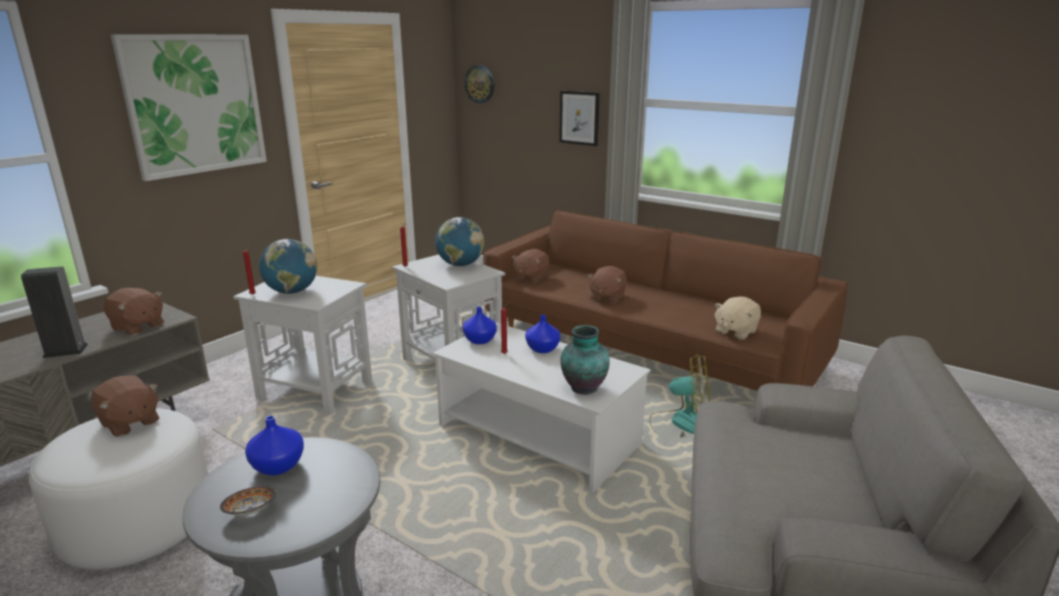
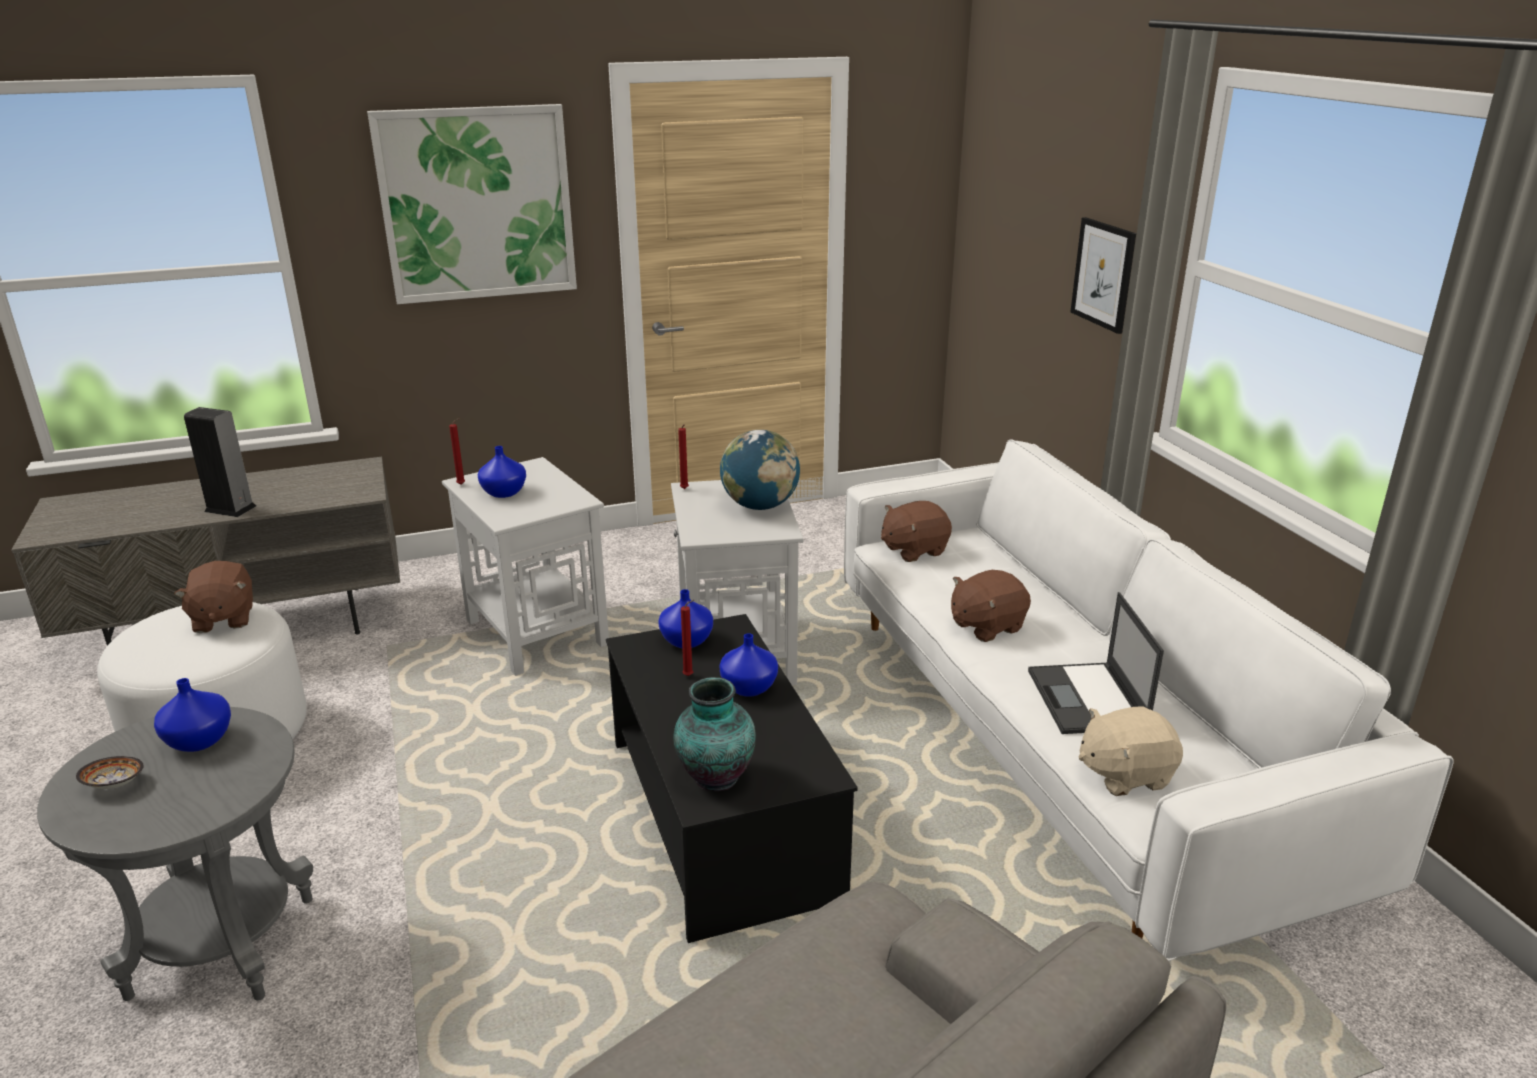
camera: 35 degrees right, 5 degrees up
brown plush toy [104,288,164,335] -> none
globe [259,239,317,294] -> blue vase [478,446,526,498]
white coffee table [433,323,651,493] -> black coffee table [606,614,858,943]
wall clock [464,65,494,104] -> none
brown sofa [483,210,848,391] -> white sofa [844,439,1454,961]
fan [650,354,710,438] -> none
none -> laptop [1028,592,1164,734]

